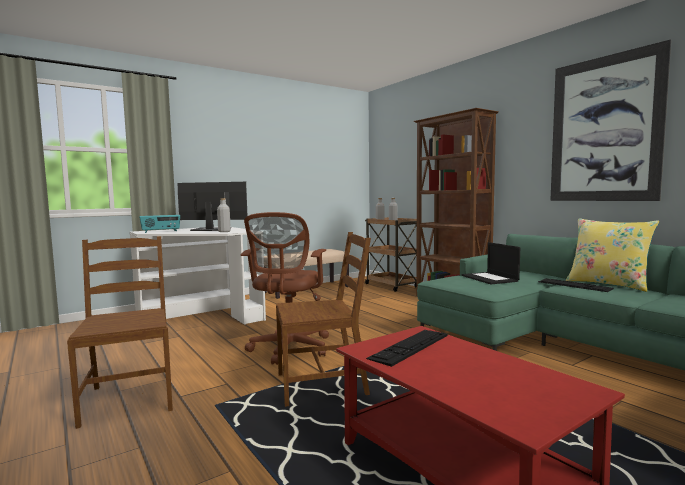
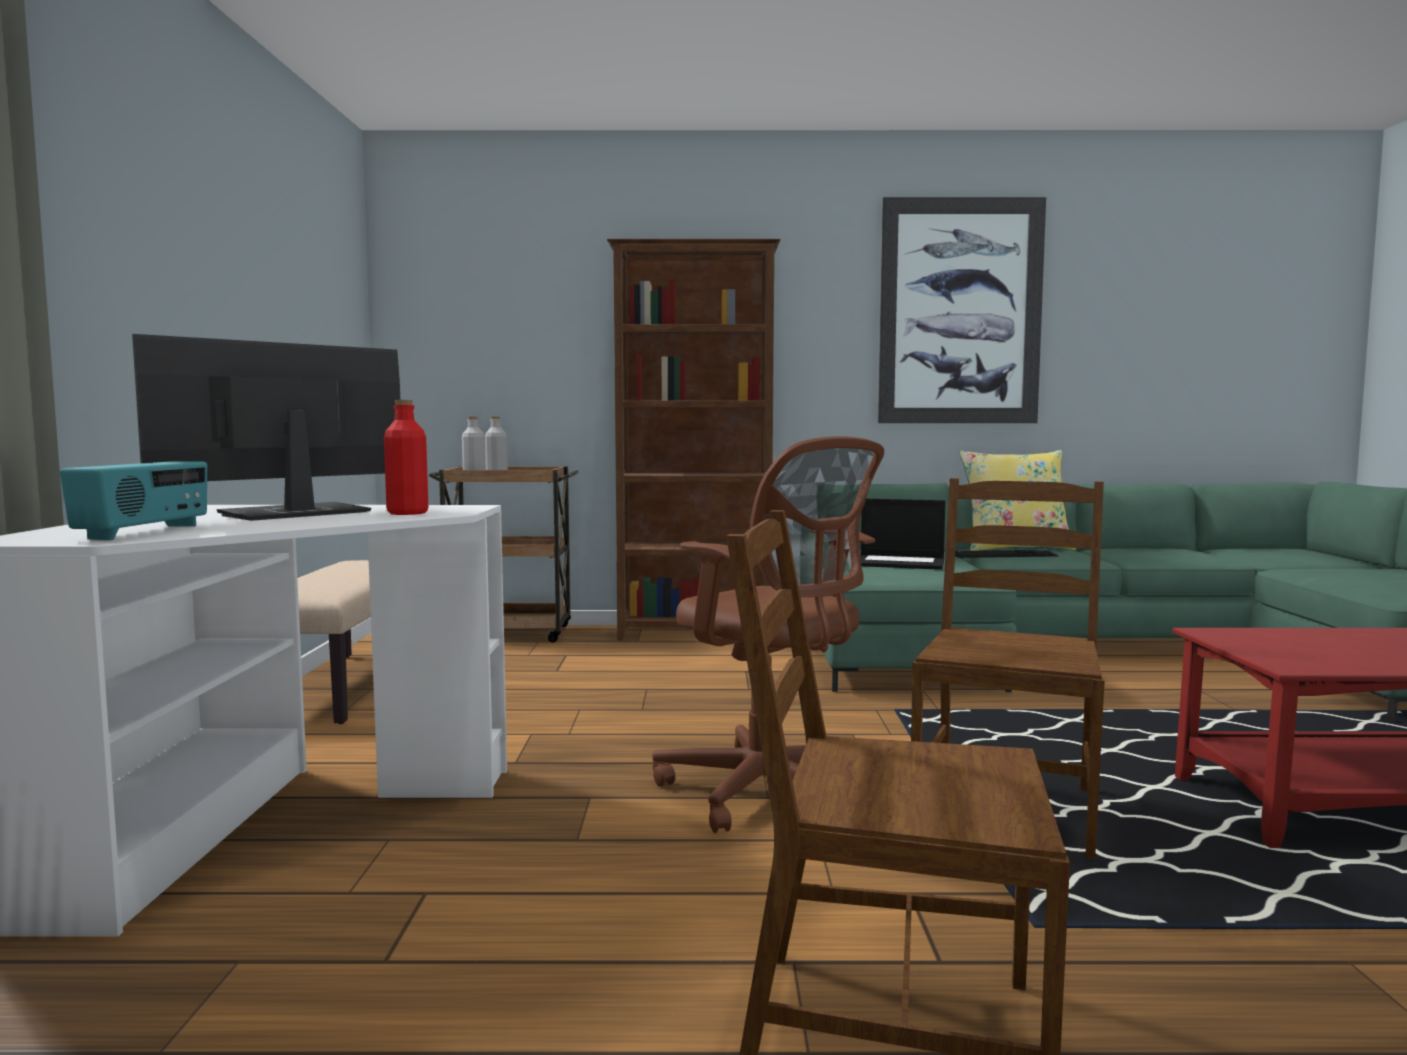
camera: 55 degrees left, 0 degrees up
grey bottle [217,198,231,232] -> red bottle [384,400,428,515]
keyboard [366,330,448,367] -> none

